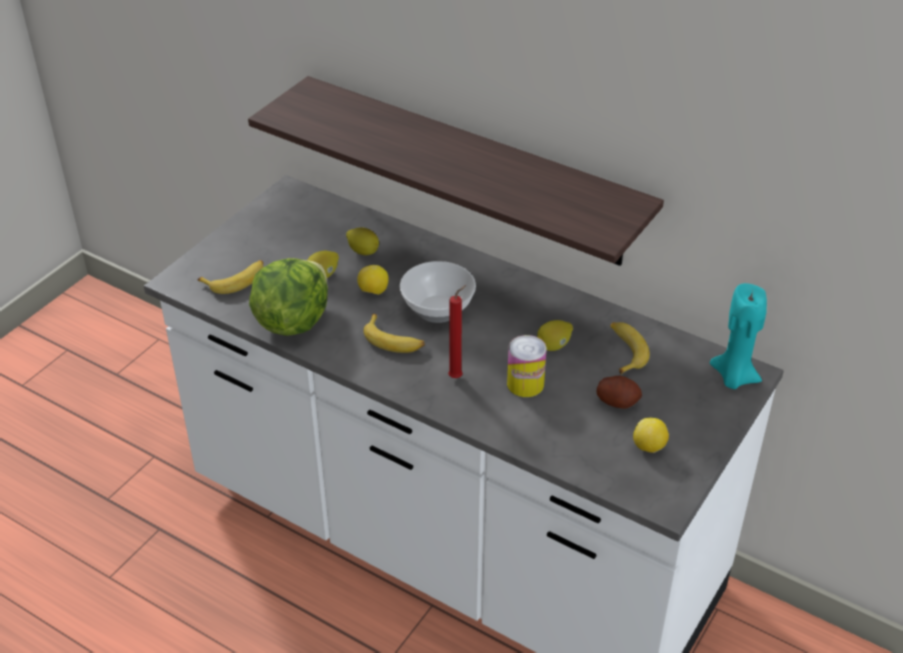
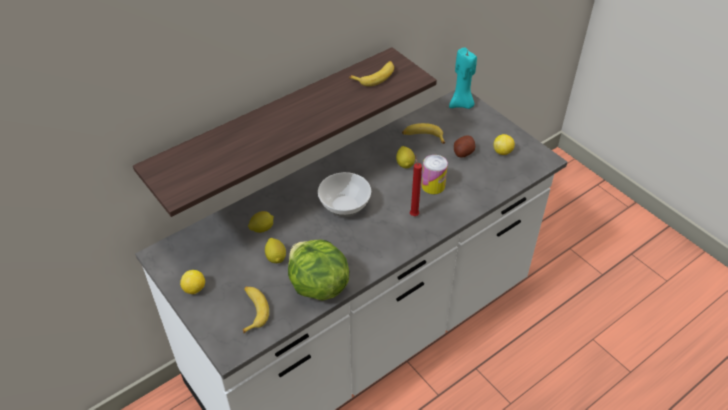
camera: 70 degrees left, 5 degrees up
lemon [357,265,389,295] -> lemon moved to [180,270,205,294]
banana [363,314,425,353] -> banana moved to [349,61,394,86]

